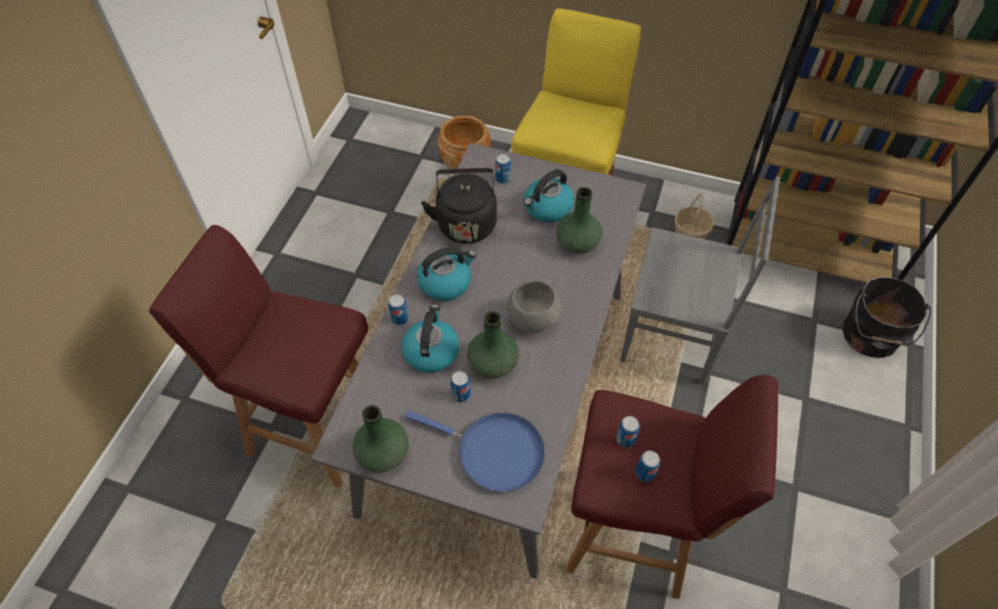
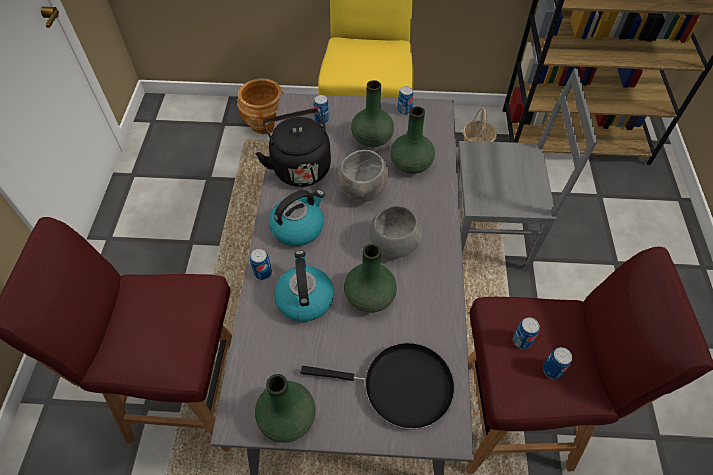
camera: 15 degrees left, 0 degrees up
blue frying pan [406,411,545,493] -> black frying pan [301,343,455,429]
can [450,371,470,402] -> can moved to [398,86,414,115]
kettle [524,169,574,223] -> green vase [351,80,394,147]
black bucket [843,277,931,358] -> none
none -> grey bowl [338,150,389,202]

